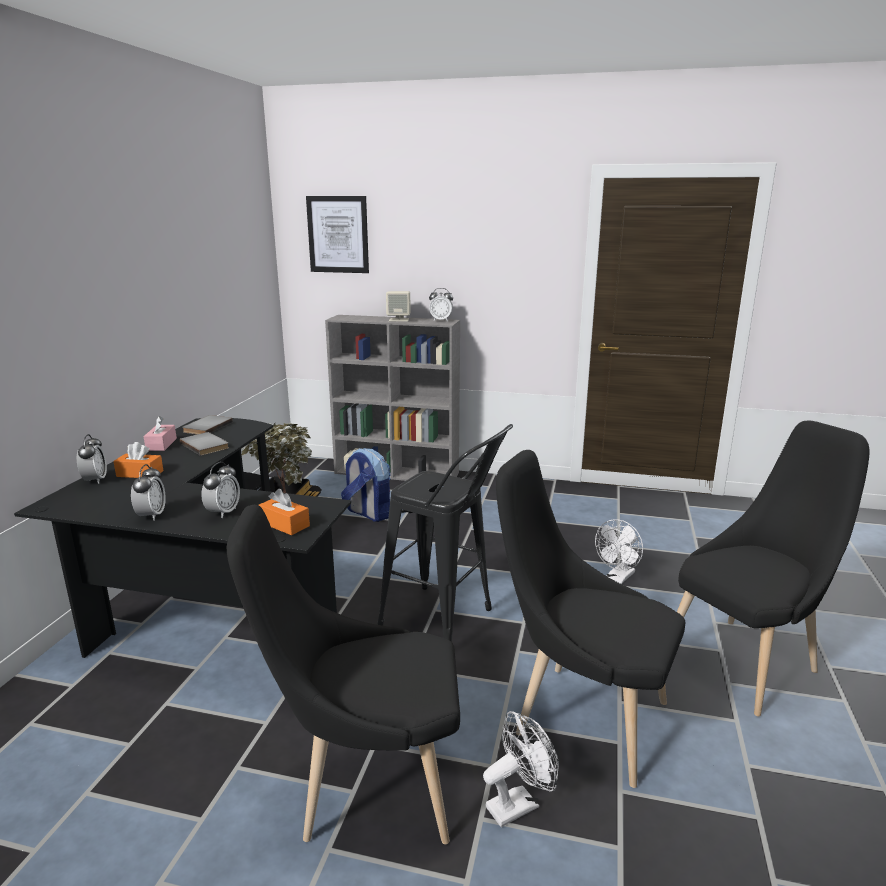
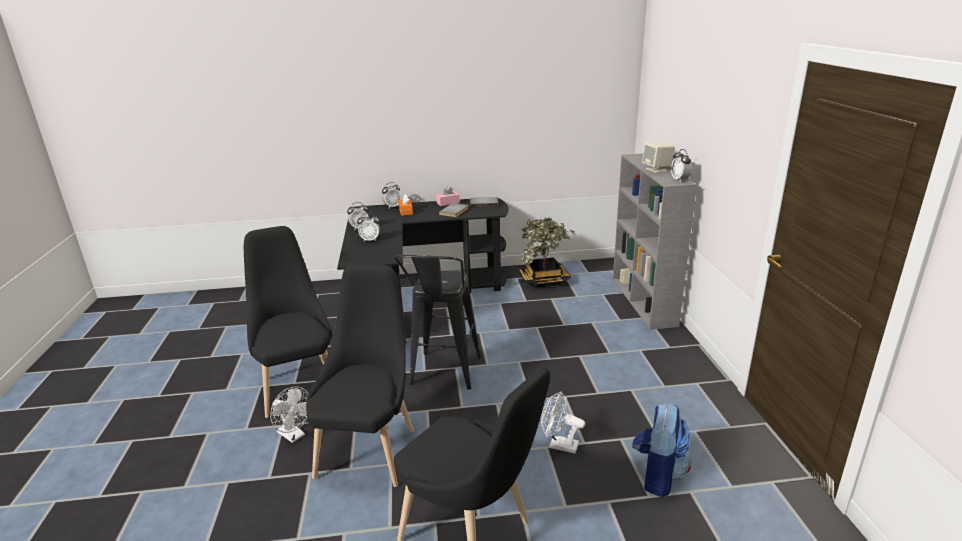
camera: 70 degrees right, 5 degrees up
orange tissue box [258,489,310,535] -> none
picture [306,196,369,273] -> none
backpack [341,448,391,522] -> backpack moved to [632,402,692,497]

